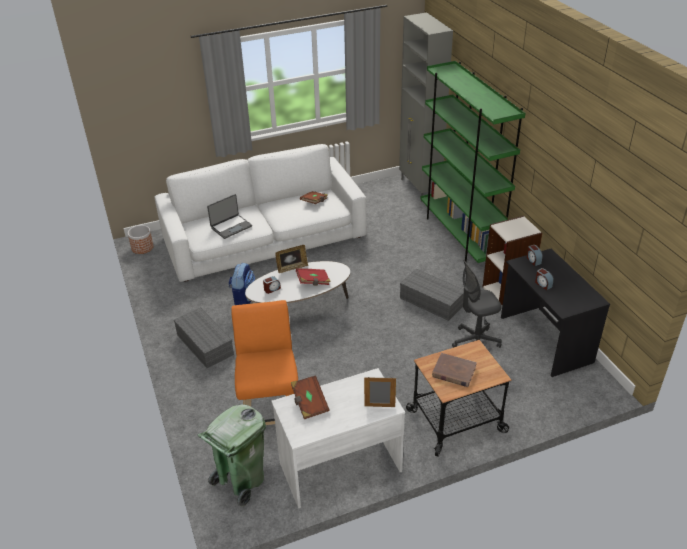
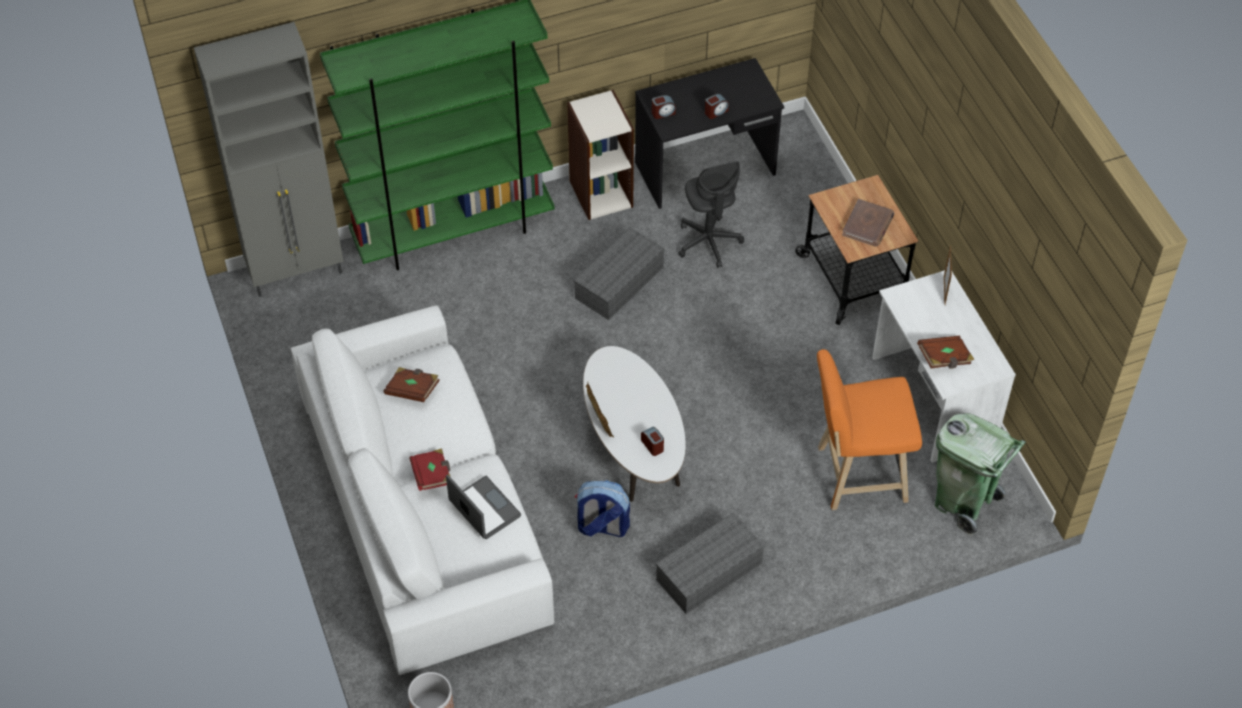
camera: 90 degrees left, 15 degrees up
red book [296,268,331,285] -> red book moved to [410,449,450,491]

